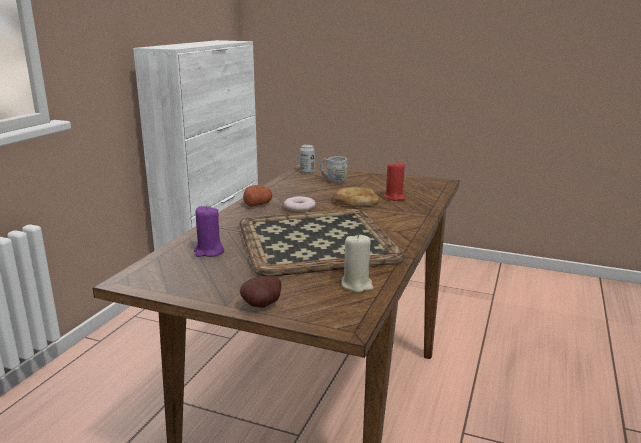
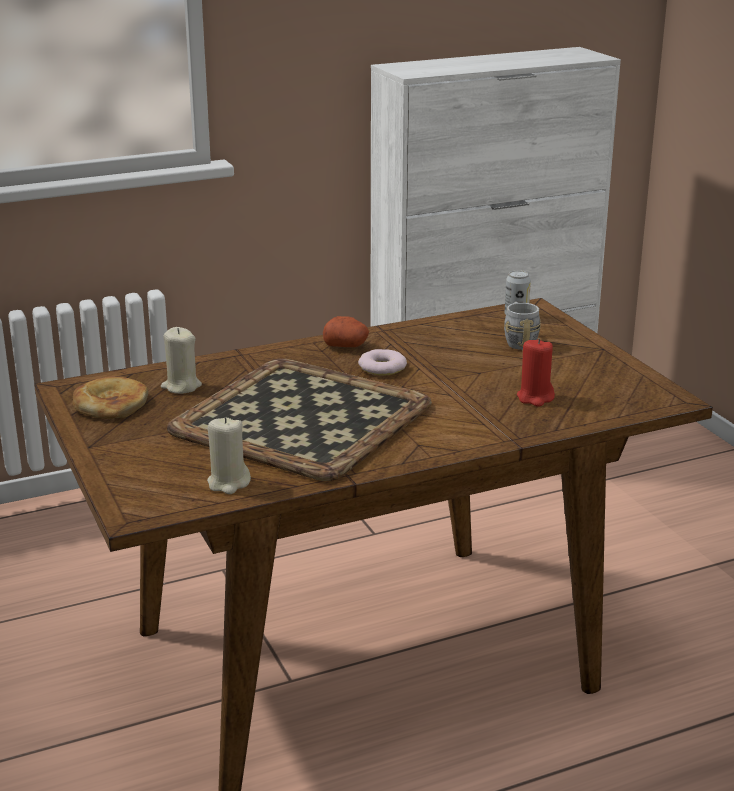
camera: 45 degrees right, 5 degrees up
purple candle [194,205,224,257] -> beige candle [161,327,202,394]
potato [240,276,281,308] -> none
bread [333,187,379,207] -> bread moved to [72,376,148,419]

